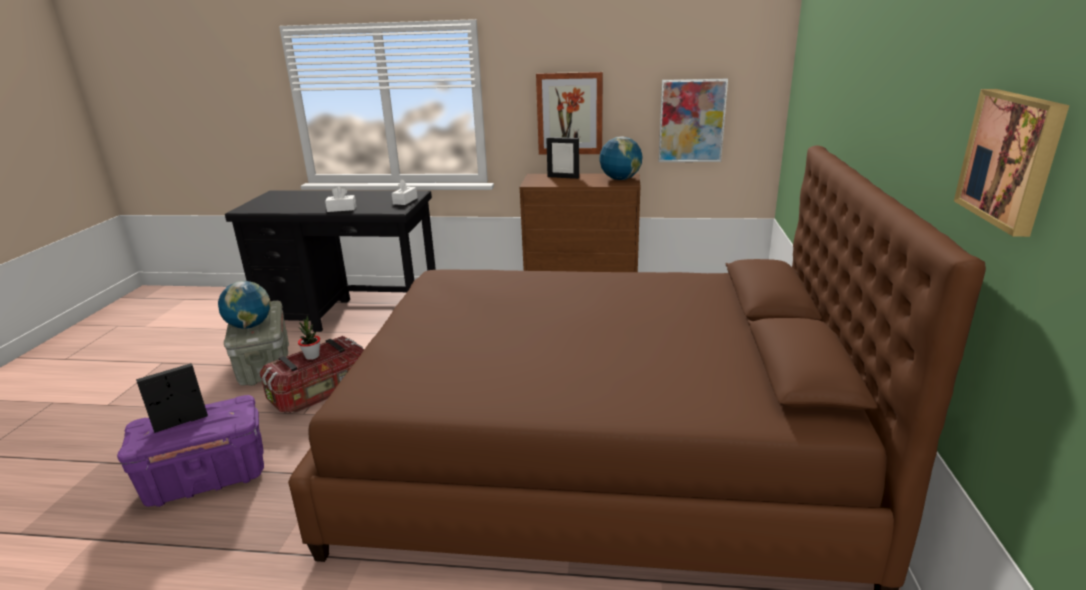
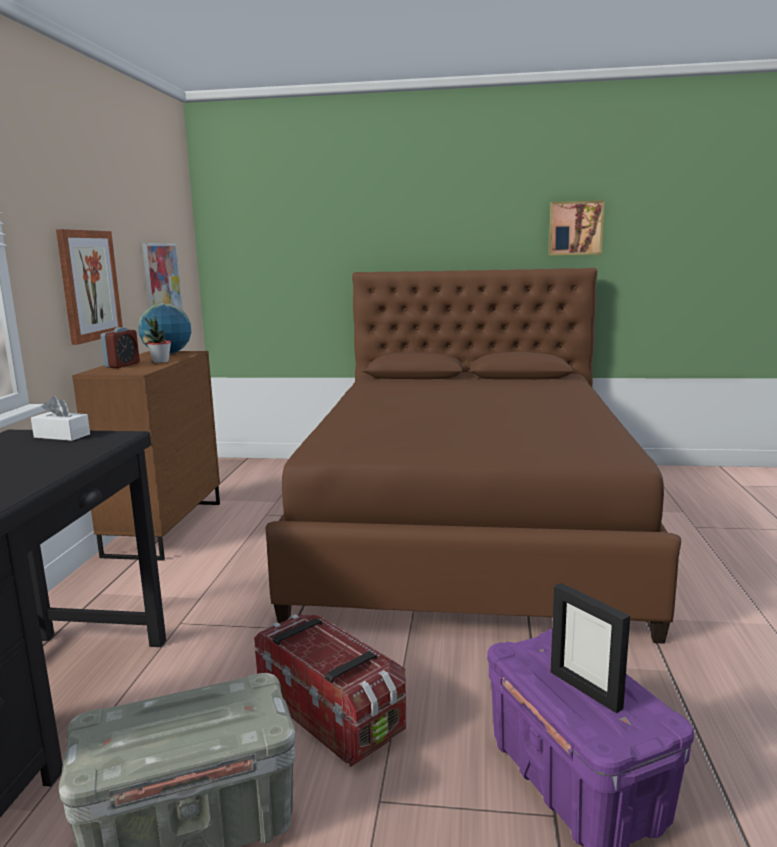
camera: 90 degrees left, 10 degrees down
globe [218,281,271,329] -> none
potted plant [298,316,320,360] -> potted plant moved to [145,317,171,363]
white tissue box [325,186,356,212] -> none
picture frame [546,137,579,179] -> alarm clock [101,327,140,368]

